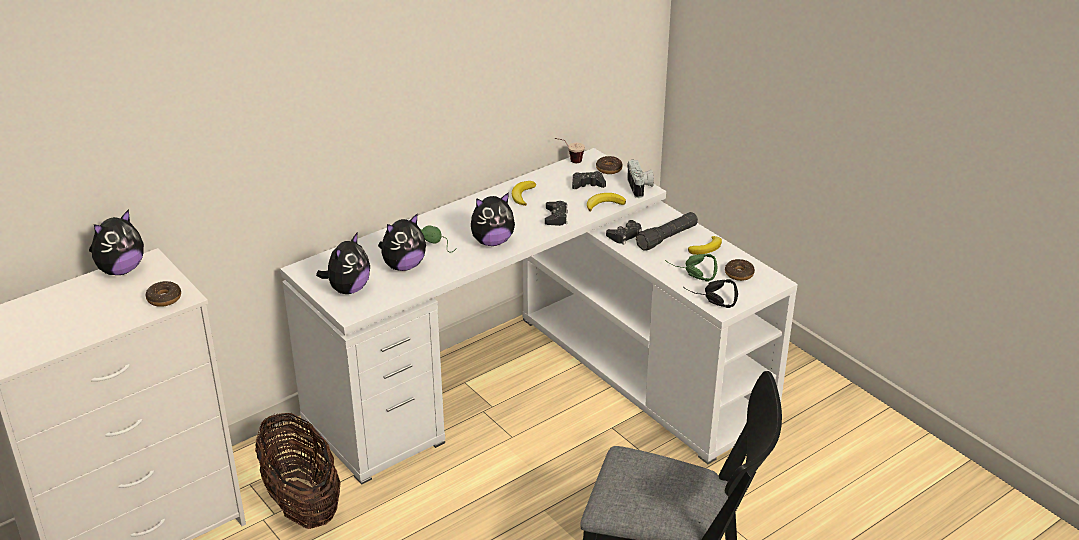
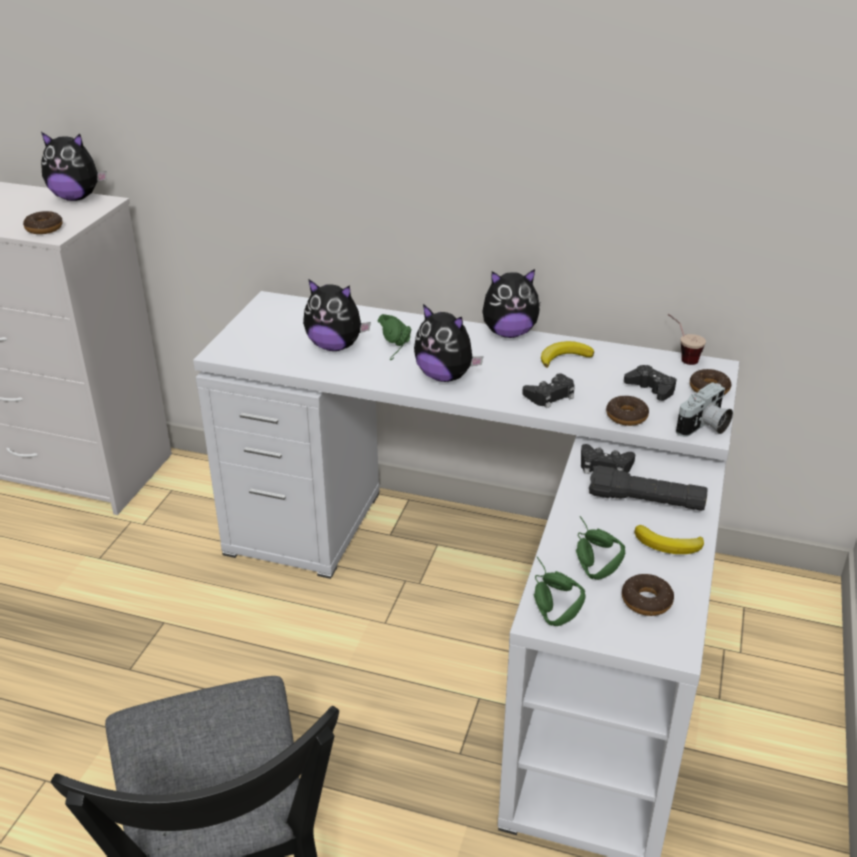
camera: 55 degrees right, 0 degrees up
basket [255,412,341,529] -> none
plush toy [316,232,370,294] -> plush toy moved to [482,269,540,338]
banana [587,193,626,212] -> donut [606,396,649,426]
black headphones [684,279,738,308] -> green headphones [534,557,586,626]

